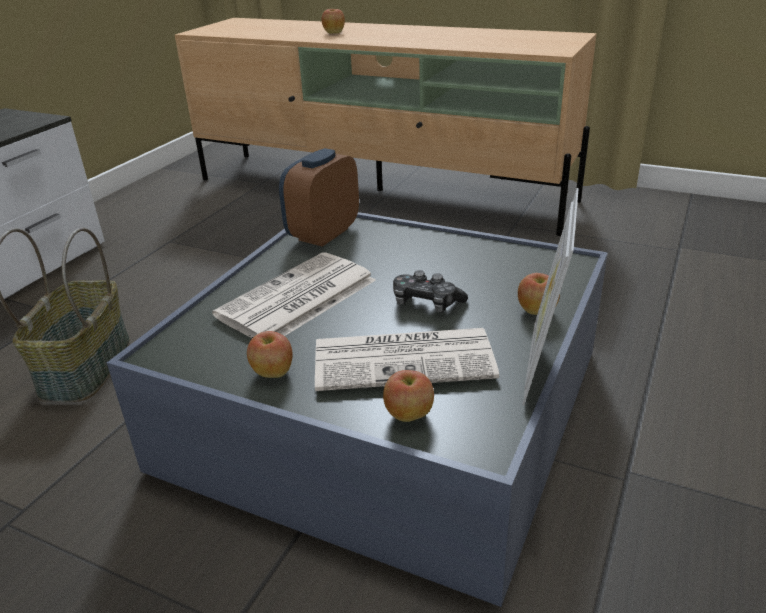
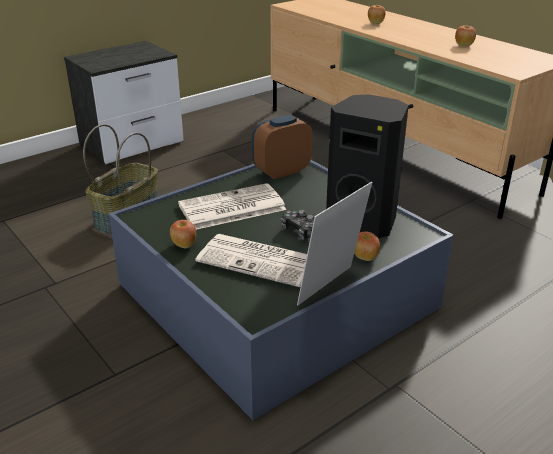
camera: 25 degrees right, 0 degrees up
apple [383,370,434,422] -> apple moved to [455,25,476,46]
none -> black speaker [326,95,409,238]

